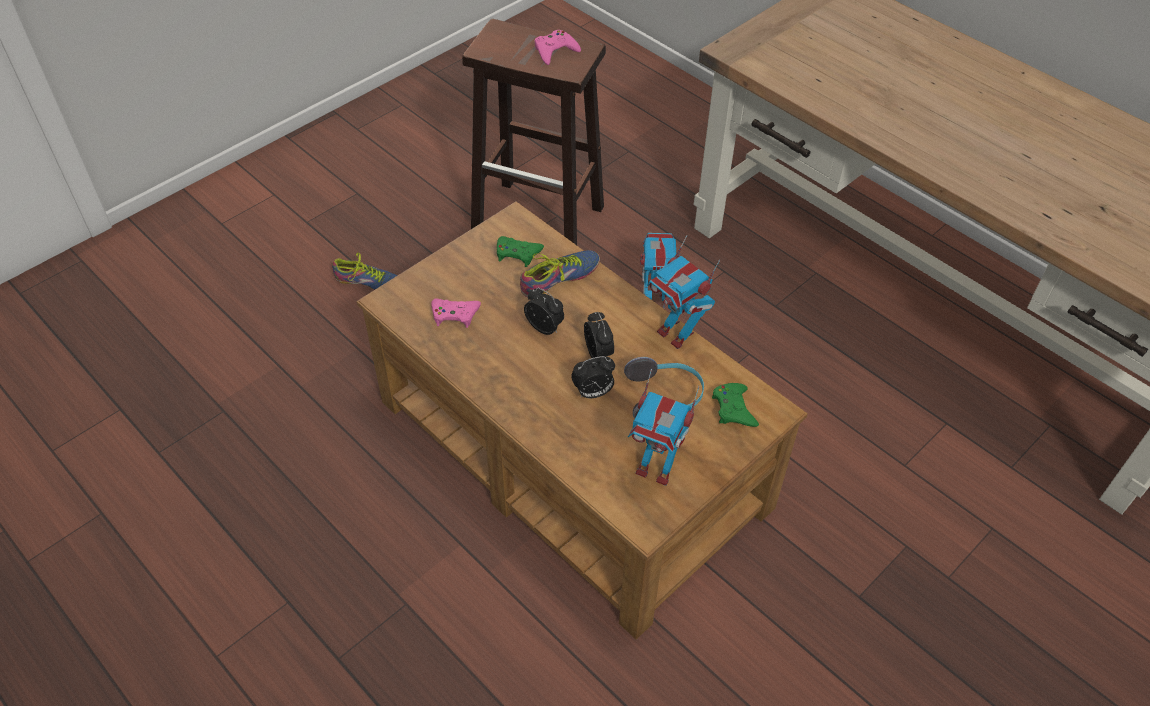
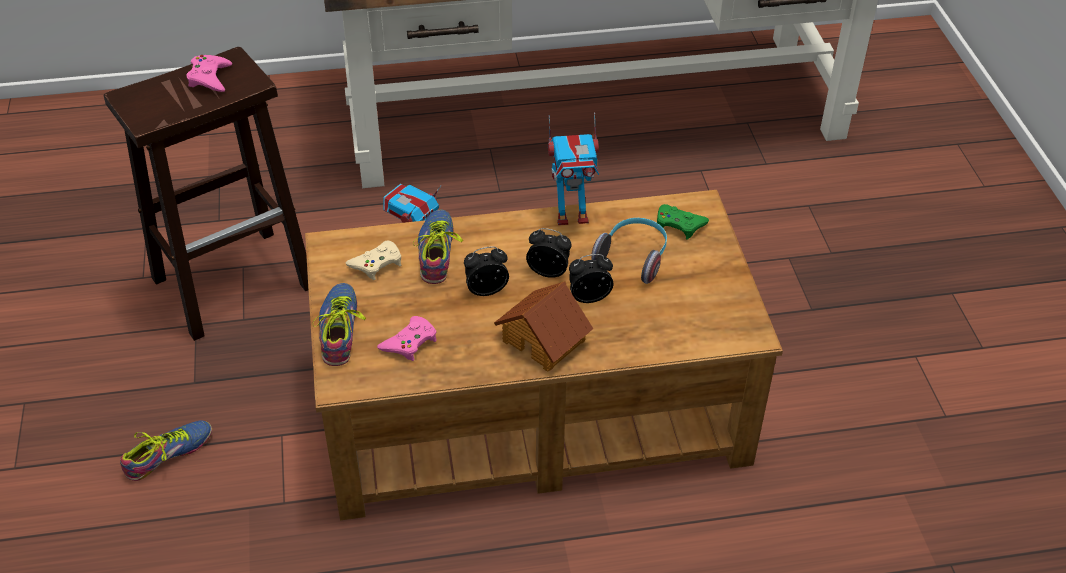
camera: 55 degrees left, 5 degrees down
green game controller [497,236,544,267] -> beige game controller [346,241,401,280]
alarm clock [571,356,615,398] -> alarm clock turned 120 degrees counterclockwise [569,254,613,303]
toy robot [628,369,699,486] -> none
none -> shoe [312,283,366,366]
none -> toy house [494,281,593,372]

